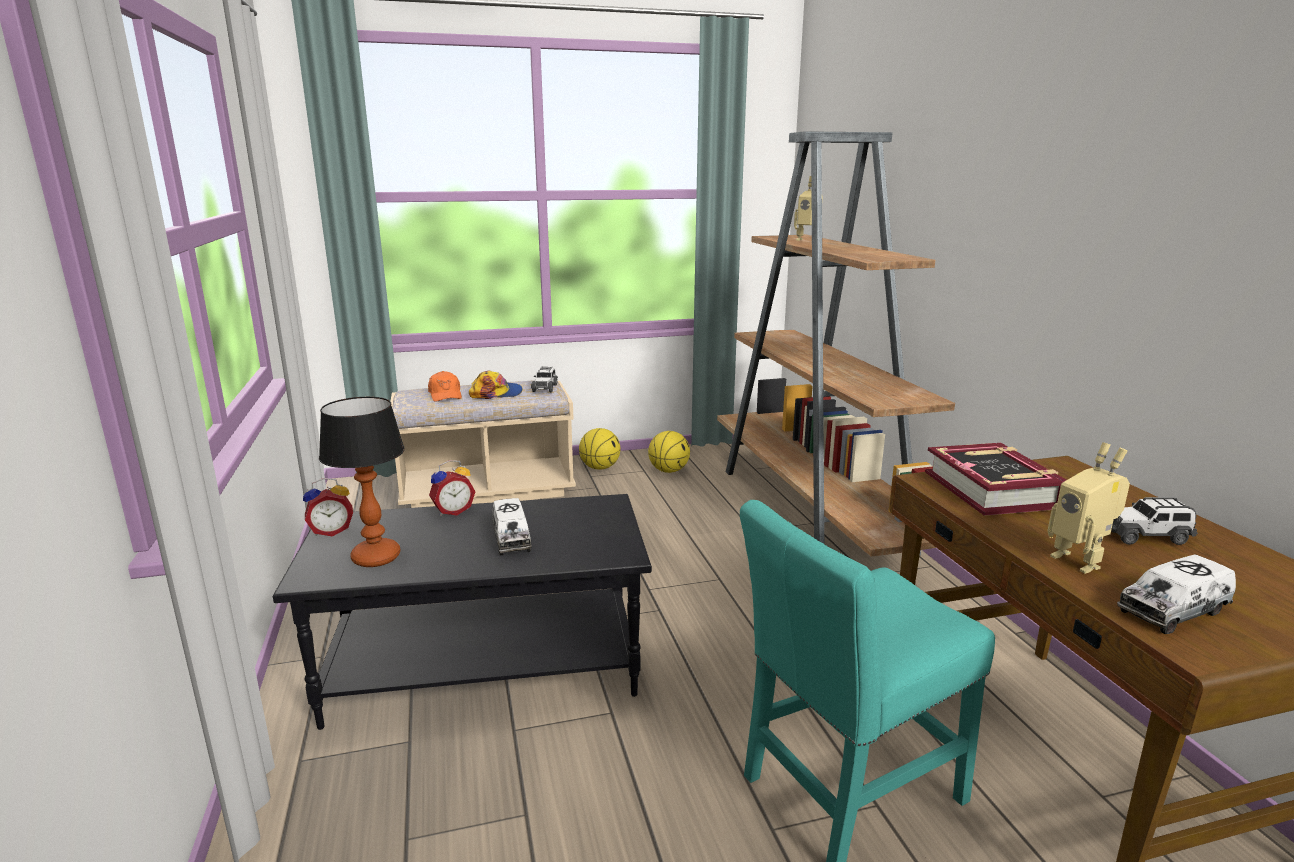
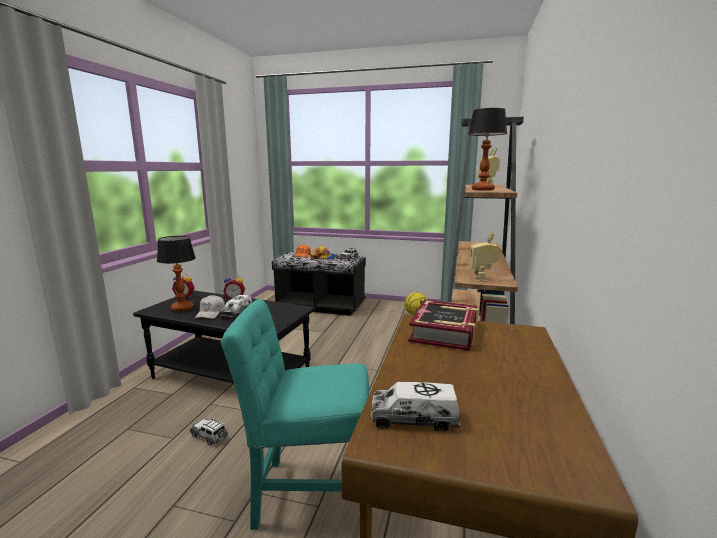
camera: 30 degrees right, 5 degrees down
beige bench [390,380,576,508] -> black bench [272,252,366,316]
basketball [579,428,620,470] -> none
toy robot [1048,442,1130,574] -> toy robot moved to [470,232,500,282]
toy car [1111,497,1198,545] -> toy car moved to [190,419,228,446]
none -> white cap [195,295,225,319]
none -> table lamp [468,108,507,191]

